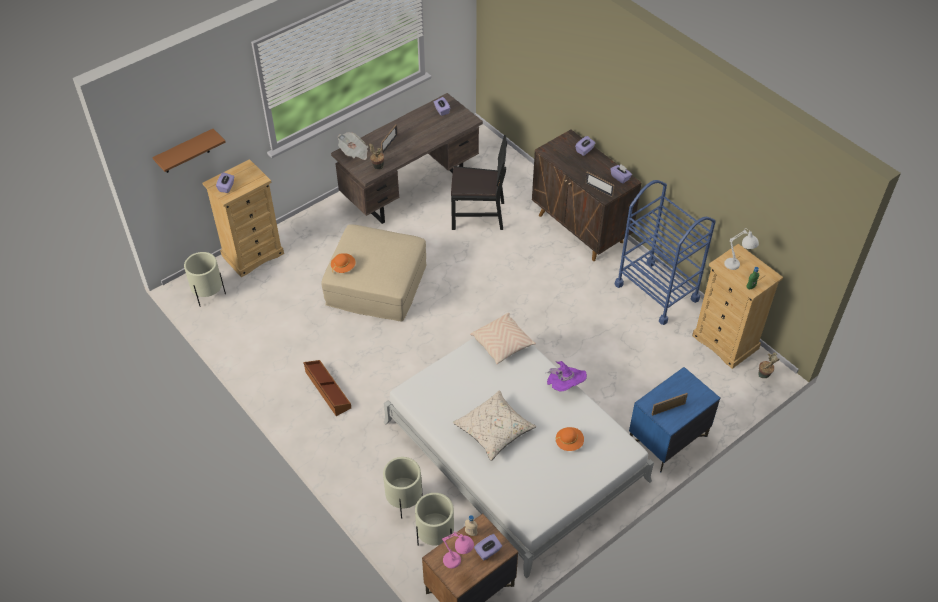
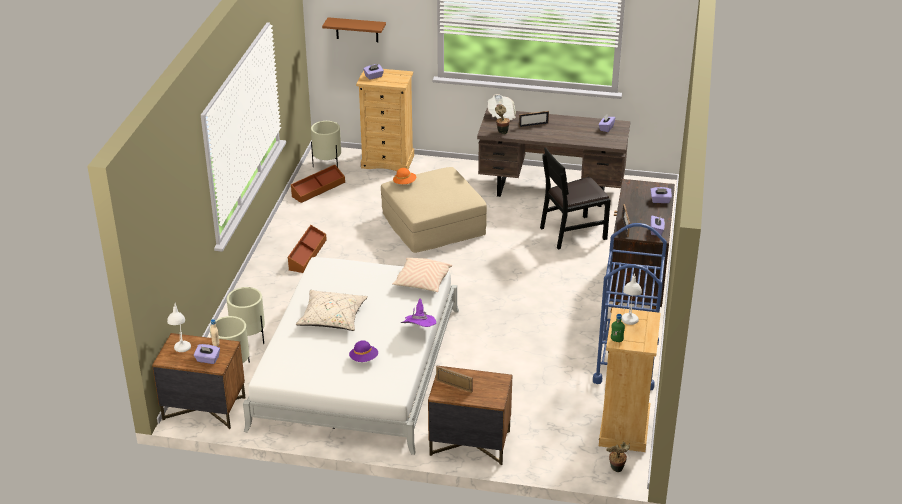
camera: 50 degrees right, 15 degrees down
pink table lamp [442,531,474,568] -> white table lamp [167,305,191,352]
black chair [451,135,507,230] -> black chair turned 105 degrees clockwise [540,147,611,249]
orange hat [555,427,584,451] -> purple hat [349,340,378,362]
blue nightstand [629,367,720,472] -> brown nightstand [428,366,512,465]
none -> brown storage box [291,165,345,203]

